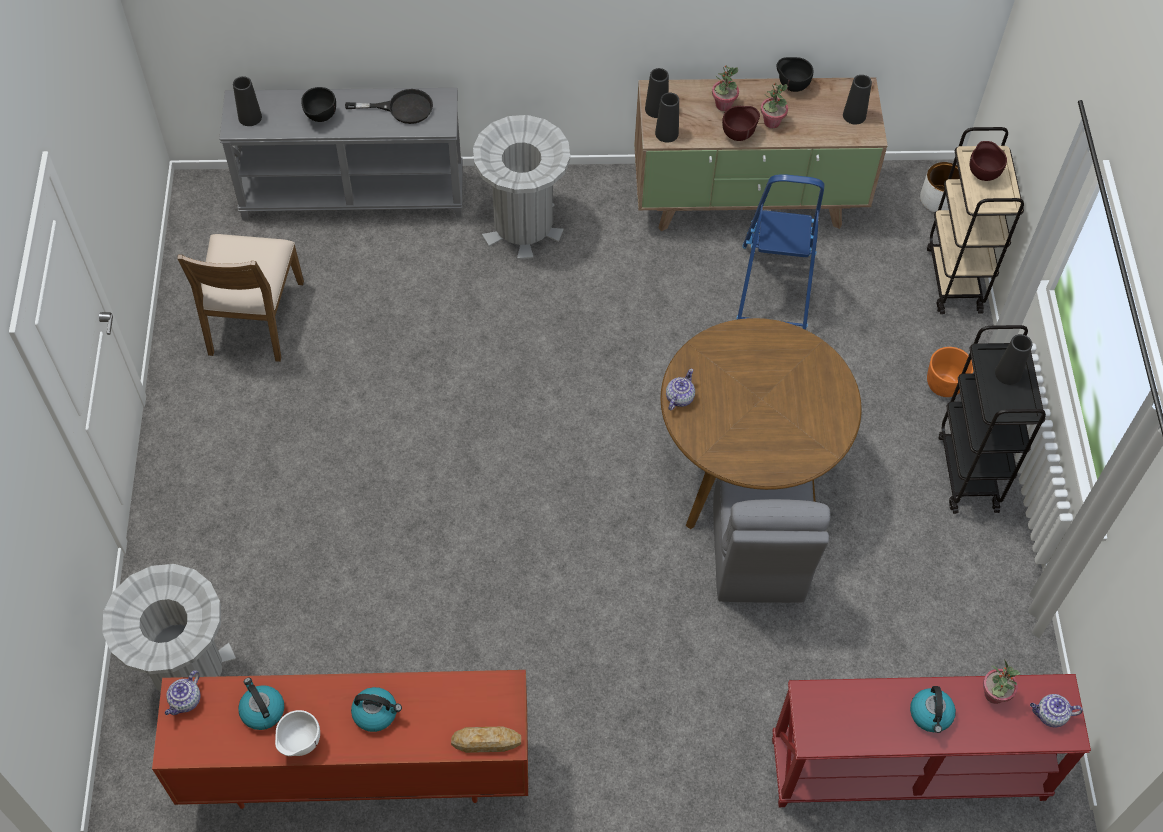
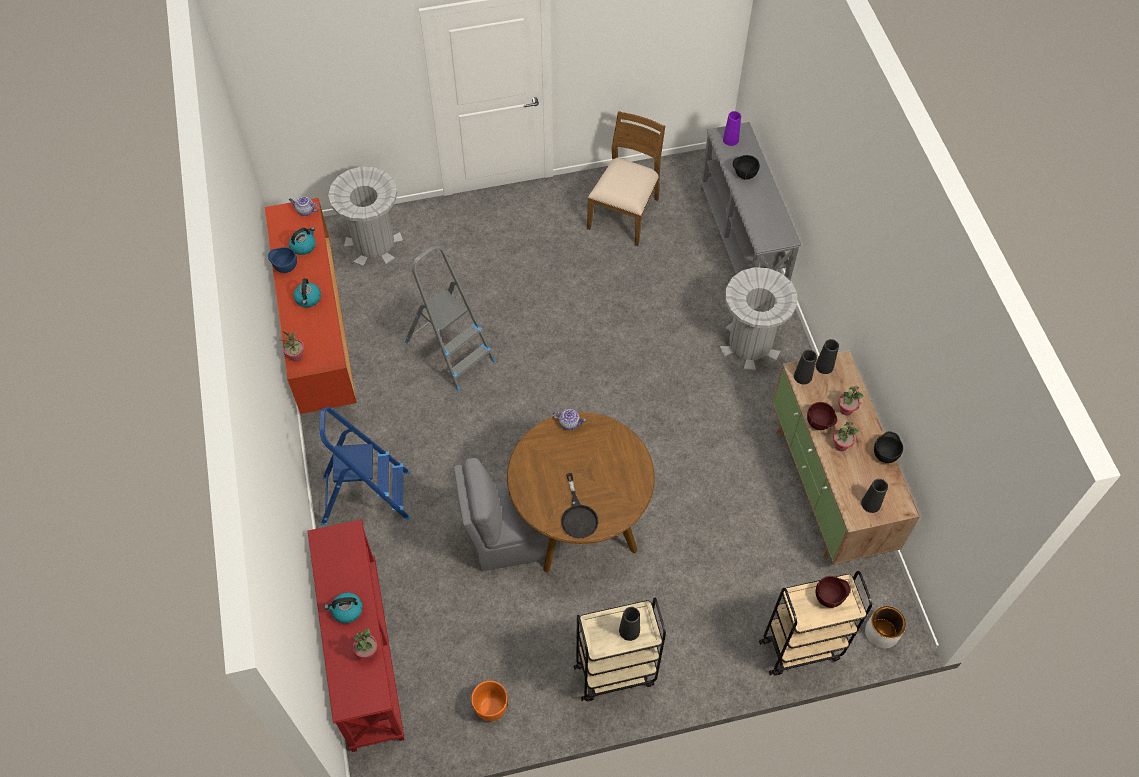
camera: 80 degrees right, 0 degrees up
brown chair [177,234,304,362] -> brown chair turned 120 degrees clockwise [587,111,665,247]
black vase [233,76,262,126] -> purple vase [723,111,741,146]
white bowl [275,710,320,756] -> blue bowl [268,247,297,273]
black frying pan [345,89,433,124] -> black frying pan moved to [561,473,598,538]
bread [451,726,521,753] -> potted plant [283,331,304,362]
blue step ladder [736,174,824,330] -> blue step ladder moved to [320,407,411,525]
orange planter [927,347,973,397] -> orange planter moved to [471,681,508,721]
black cart [938,325,1046,514] -> beige cart [573,598,666,701]
teapot [1030,694,1083,728] -> none
none -> grey step ladder [405,246,496,391]

